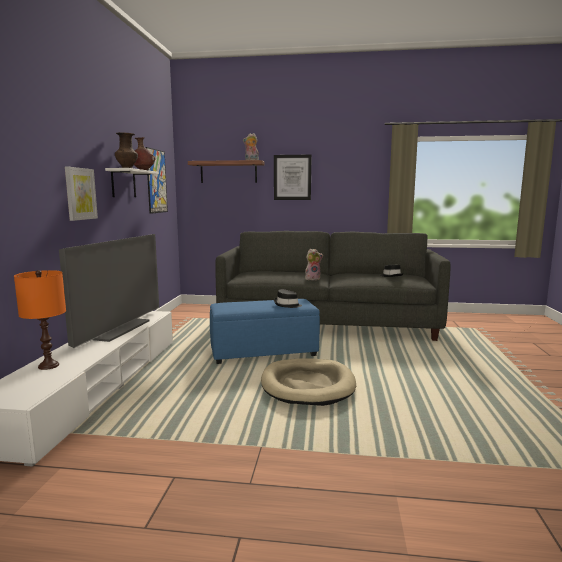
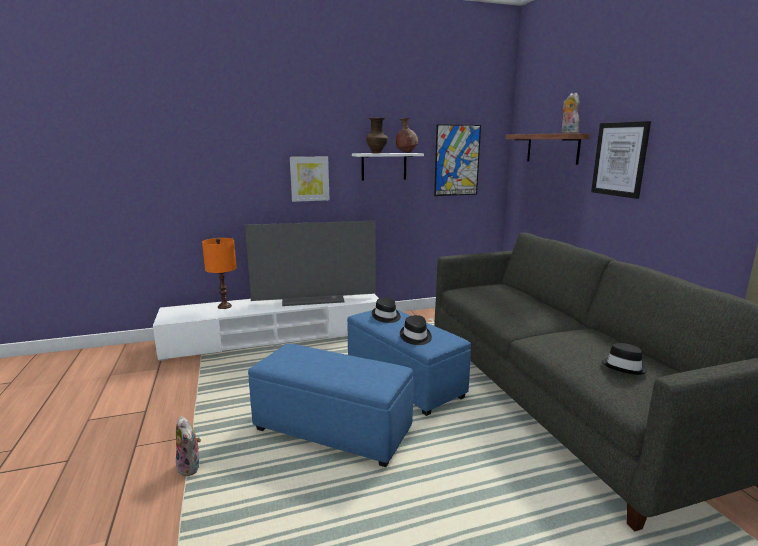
camera: 65 degrees right, 5 degrees up
beige dog bed [261,358,356,406] -> blue ottoman [248,344,413,467]
plush toy [305,249,323,280] -> plush toy moved to [176,416,201,476]
none -> black hat [372,297,401,323]

